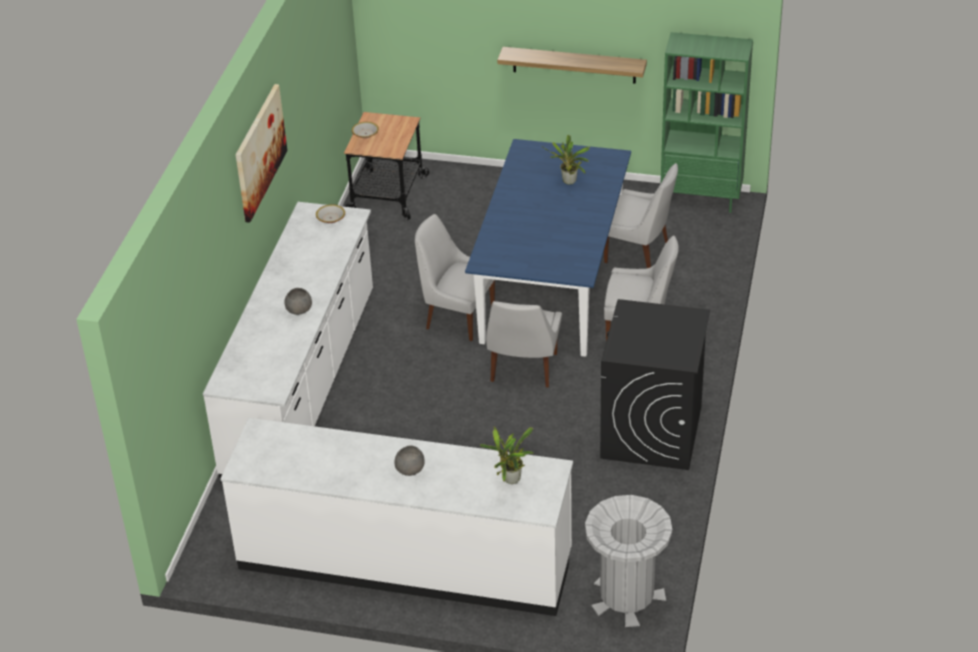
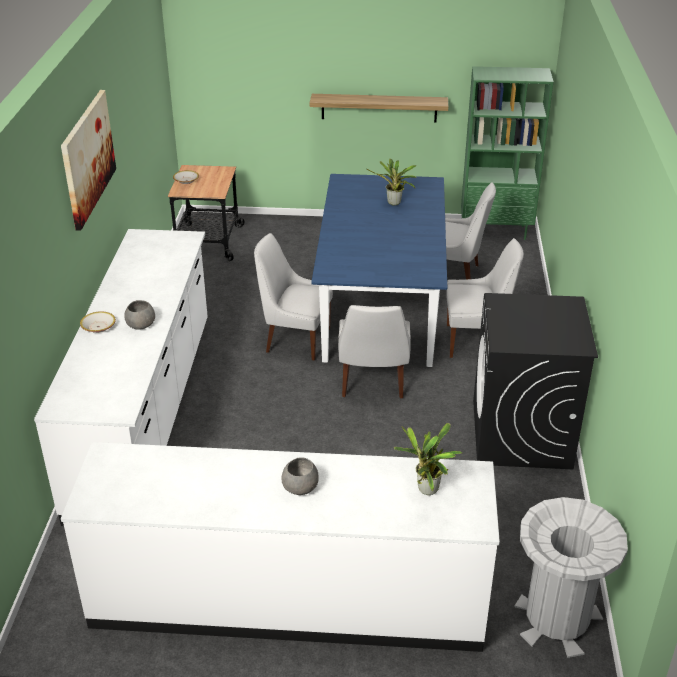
camera: 10 degrees left, 5 degrees down
bowl [316,204,345,223] -> bowl moved to [80,311,116,333]

